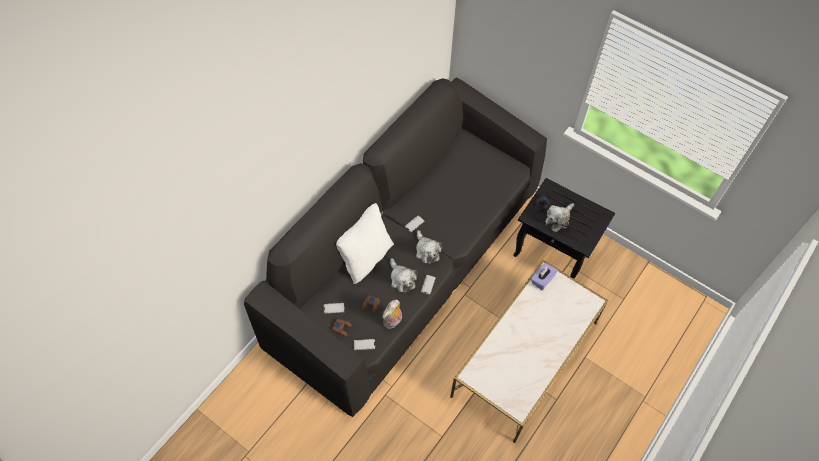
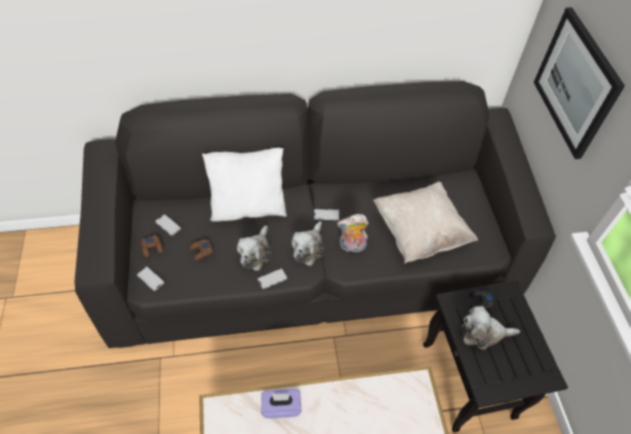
camera: 45 degrees right, 5 degrees down
plush toy [382,300,402,329] -> plush toy moved to [337,214,369,252]
purple tissue box [531,263,558,290] -> purple tissue box moved to [261,389,302,418]
none -> beige pillow [373,181,478,264]
none -> picture [534,7,625,159]

